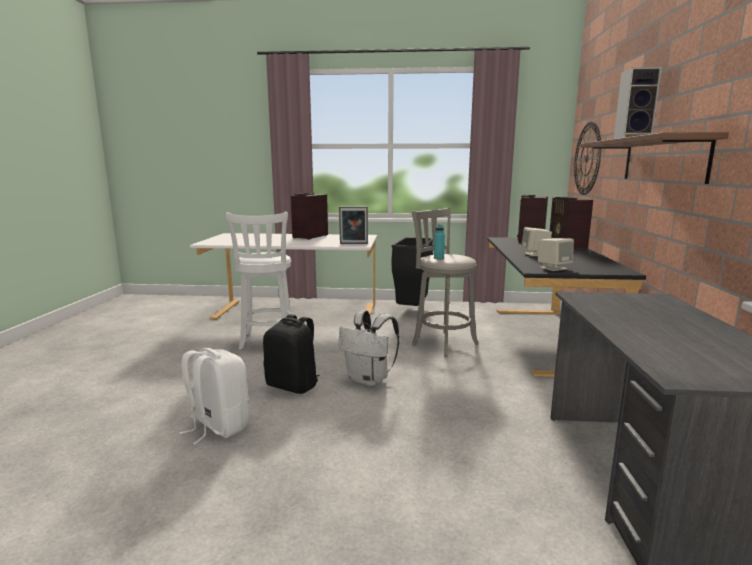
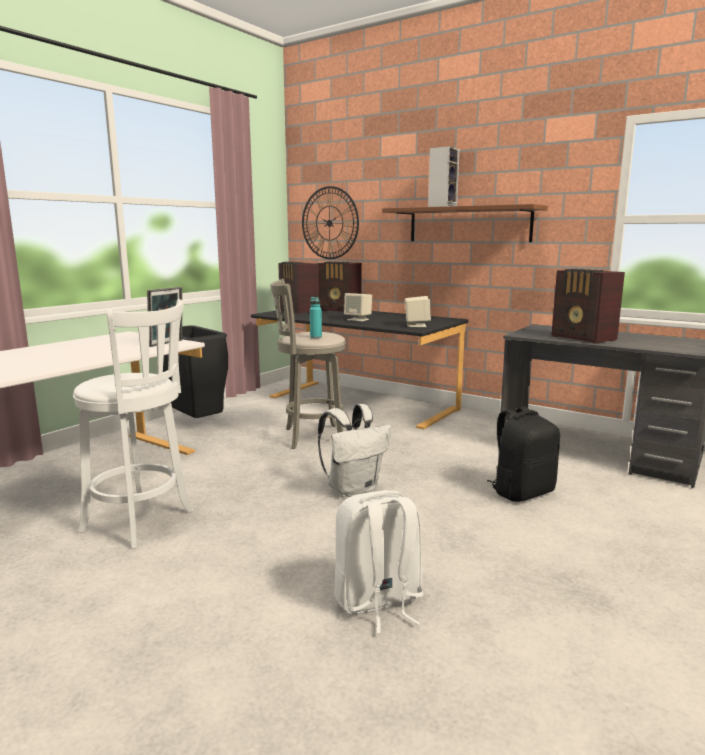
camera: 60 degrees left, 0 degrees up
black backpack [263,314,320,394] -> black backpack moved to [487,406,560,502]
radio [291,193,328,239] -> radio moved to [552,269,625,344]

